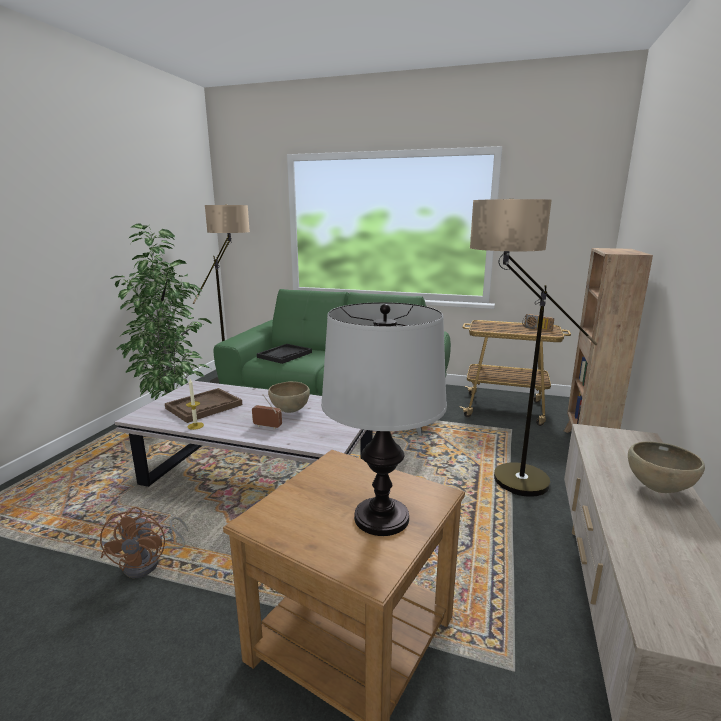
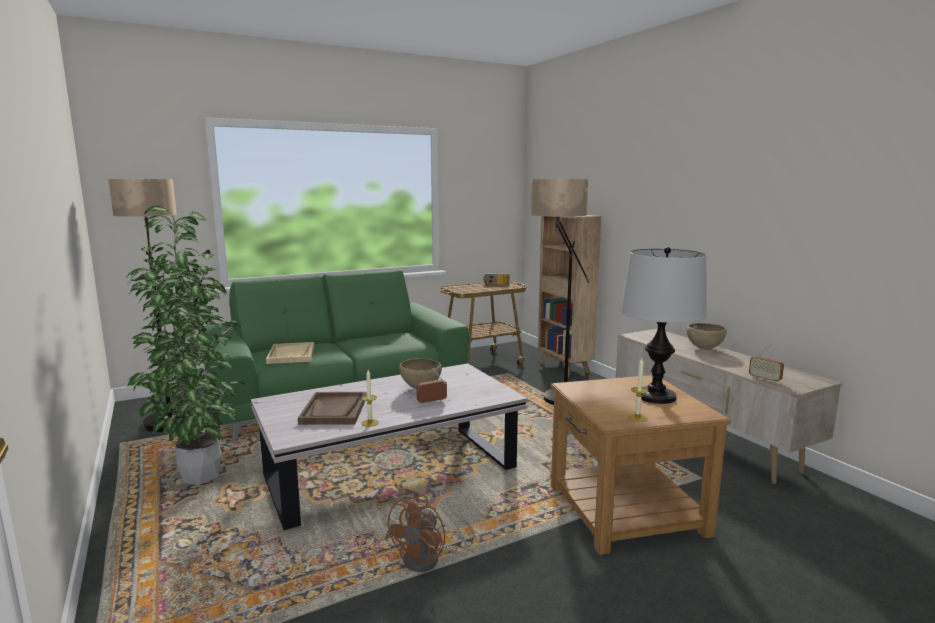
camera: 45 degrees left, 5 degrees down
brown fan [100,507,188,578] -> brown fan turned 75 degrees clockwise [385,495,475,572]
black tray [257,344,312,364] -> beige tray [266,342,314,364]
none -> candle [627,358,648,422]
none -> radio [749,344,784,383]

